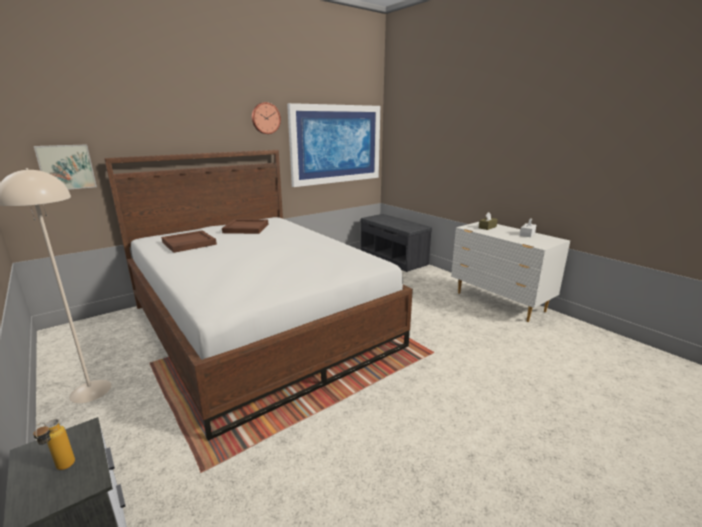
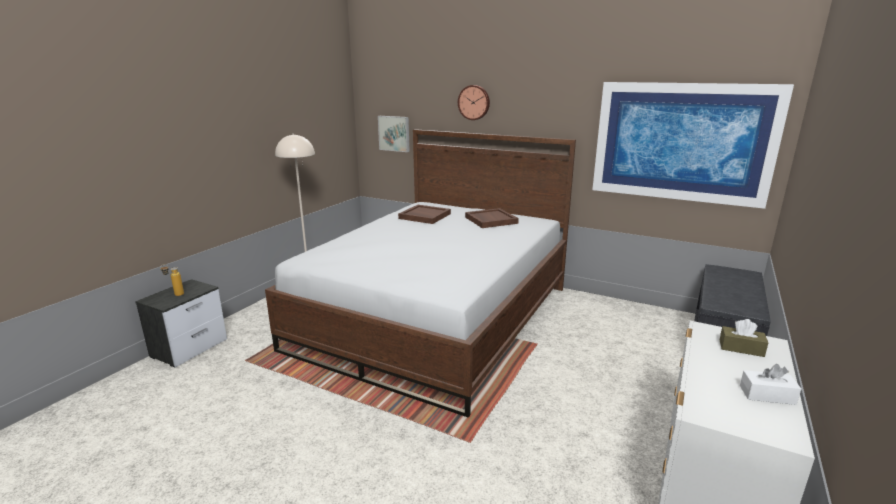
camera: 65 degrees right, 0 degrees up
wall clock [252,102,281,134] -> wall clock moved to [458,85,490,120]

